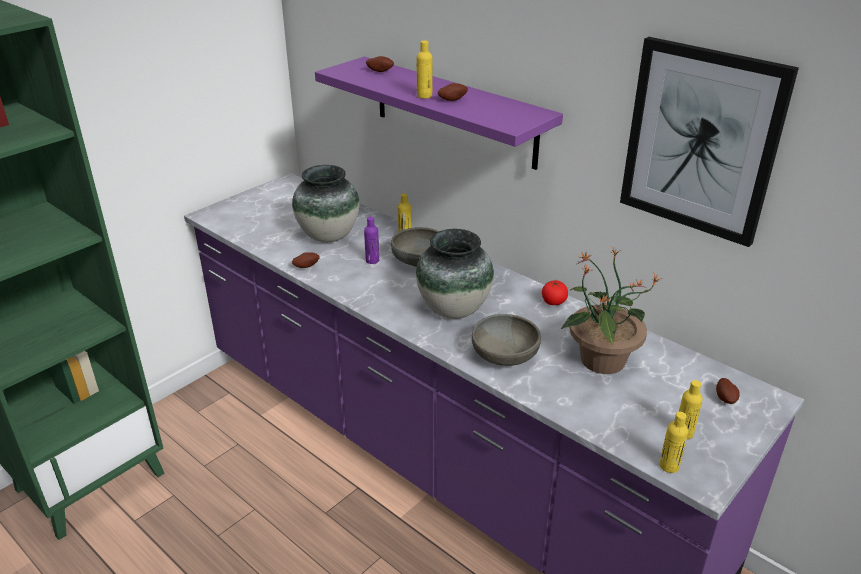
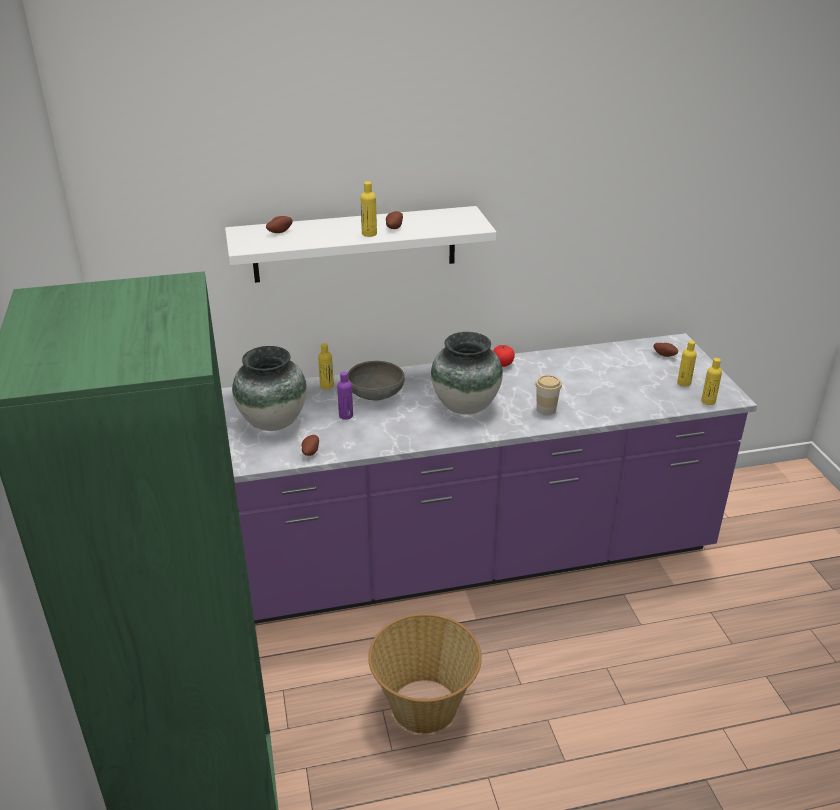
camera: 55 degrees left, 0 degrees up
purple shelf [315,57,563,170] -> white shelf [225,206,497,283]
grey bowl [472,314,541,366] -> cup [535,375,562,415]
potted plant [561,246,663,374] -> none
picture [620,37,799,247] -> none
none -> basket [368,613,482,734]

